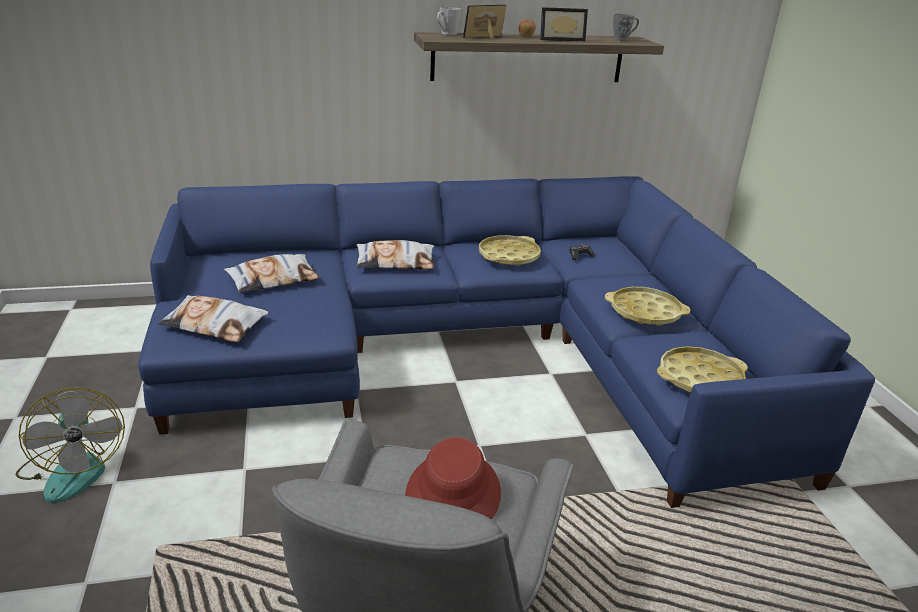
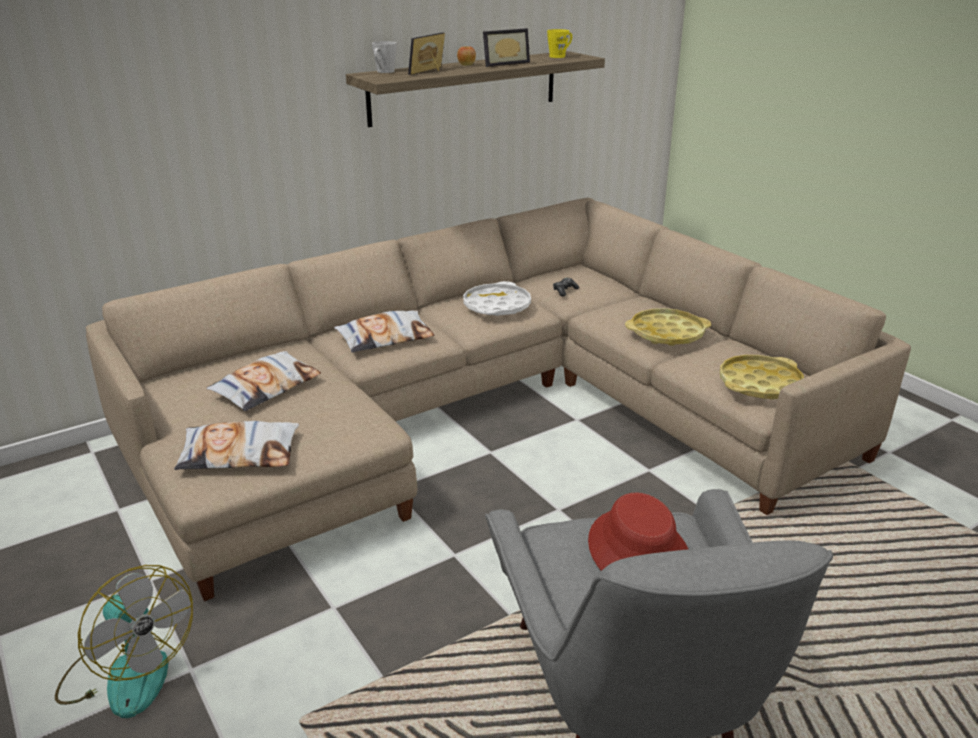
camera: 20 degrees left, 0 degrees up
blue sofa [139,176,875,508] -> beige sofa [86,198,911,601]
yellow tray [479,235,541,266] -> white tray [463,281,531,316]
grey mug [613,14,639,41] -> yellow mug [547,29,572,58]

